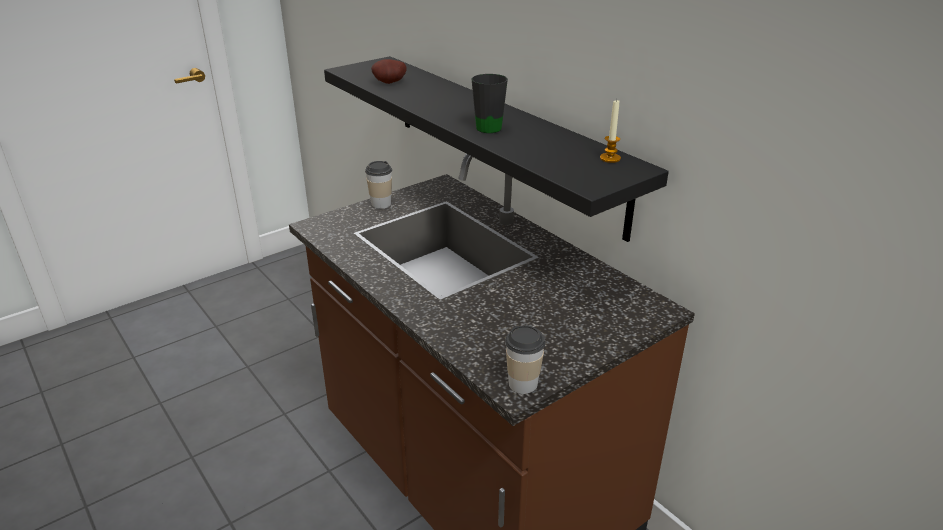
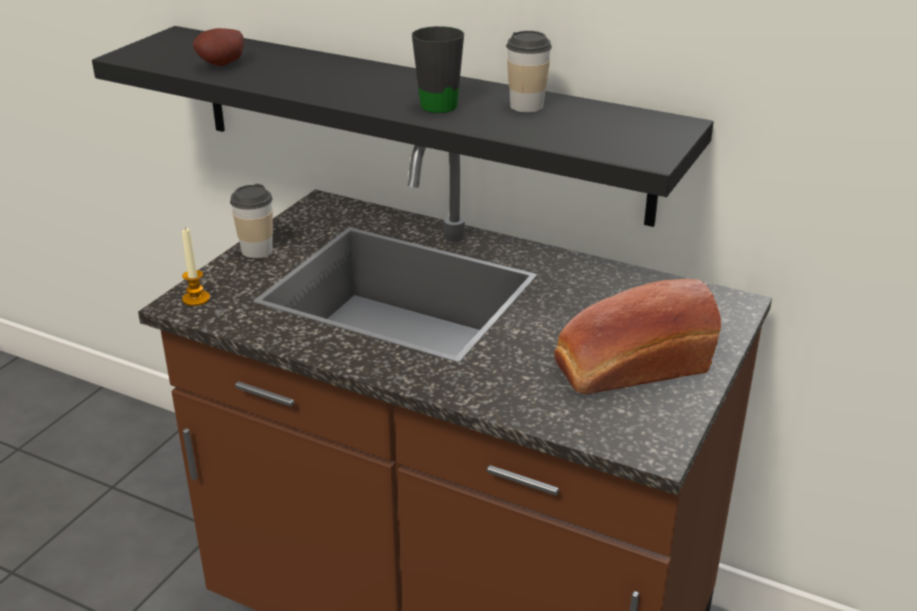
camera: 25 degrees left, 0 degrees up
cup [505,325,545,394] -> cup moved to [506,31,552,113]
candle [600,99,621,163] -> candle moved to [182,228,210,306]
none -> bread [554,279,721,395]

